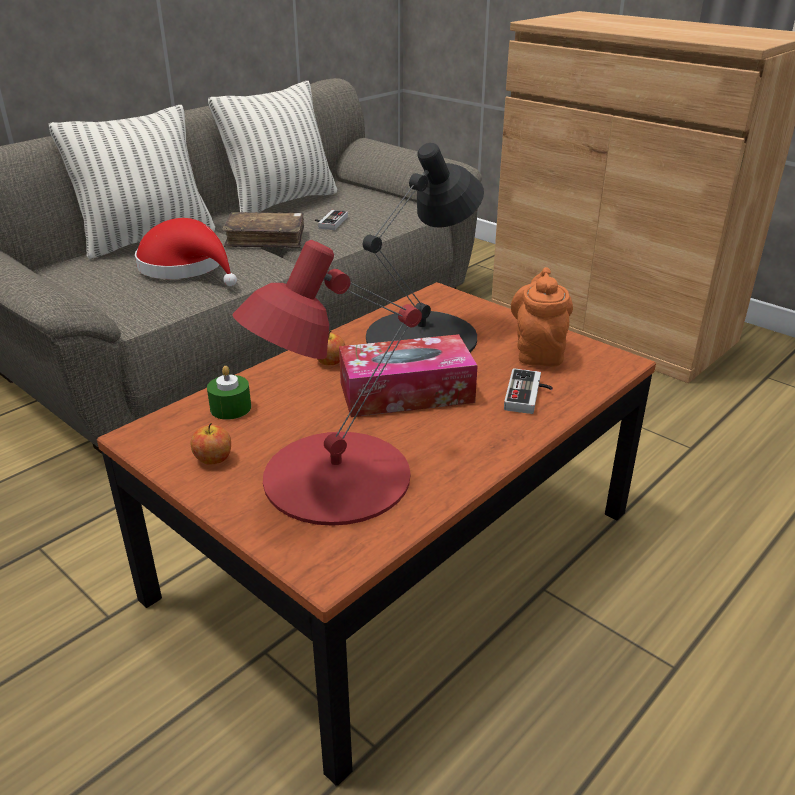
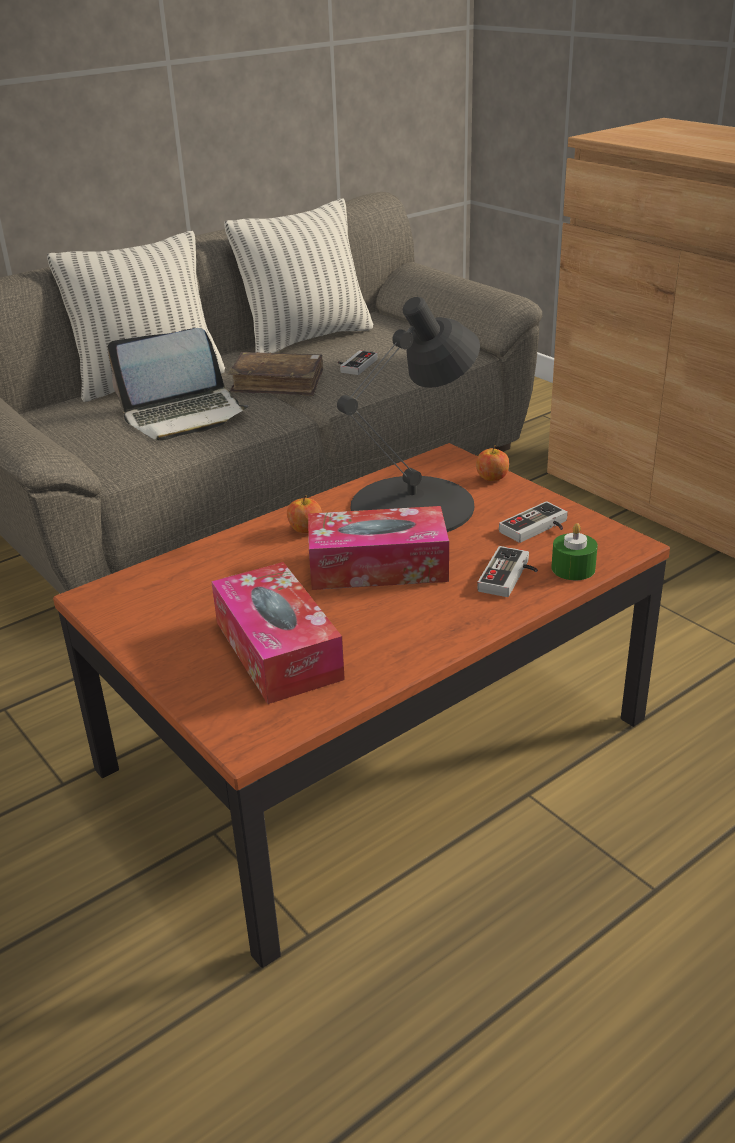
camera: 10 degrees right, 0 degrees up
red hat [135,218,237,286] -> laptop [108,328,249,441]
apple [190,423,231,465] -> apple moved to [476,445,509,481]
green candle [207,366,251,420] -> green candle moved to [551,523,598,580]
red table lamp [232,240,422,526] -> tissue box [211,562,345,704]
orange teapot [511,267,573,366] -> game controller [499,501,568,543]

